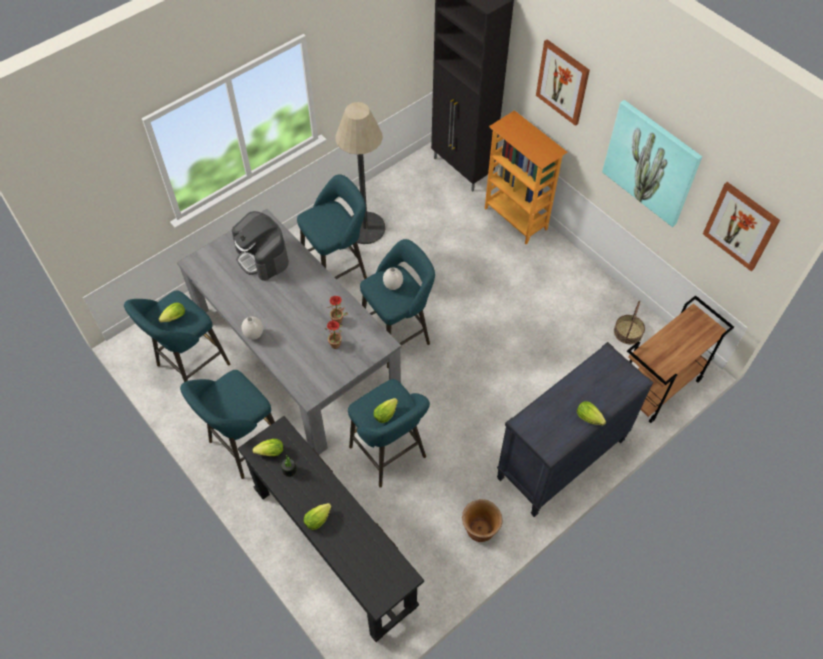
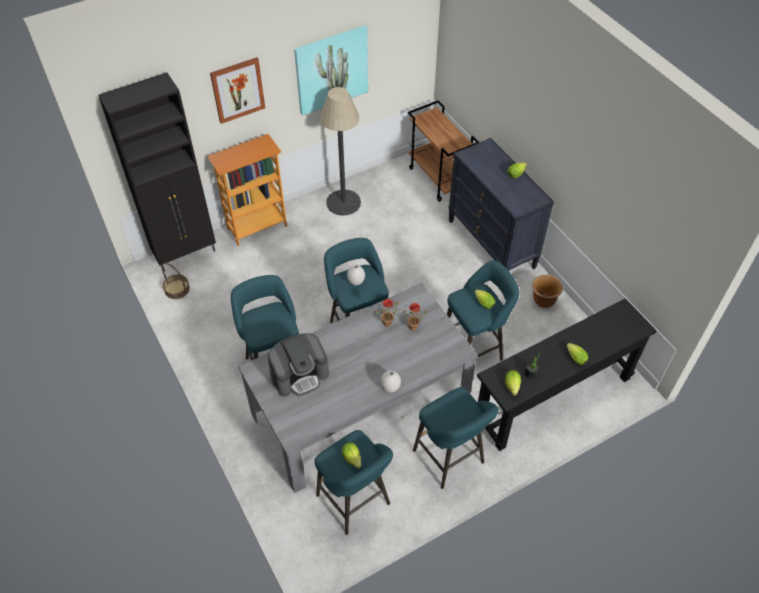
camera: 80 degrees left, 5 degrees down
floor lamp [335,102,385,244] -> floor lamp moved to [319,87,361,216]
basket [614,301,645,344] -> basket moved to [161,262,190,299]
picture [703,182,780,271] -> none

